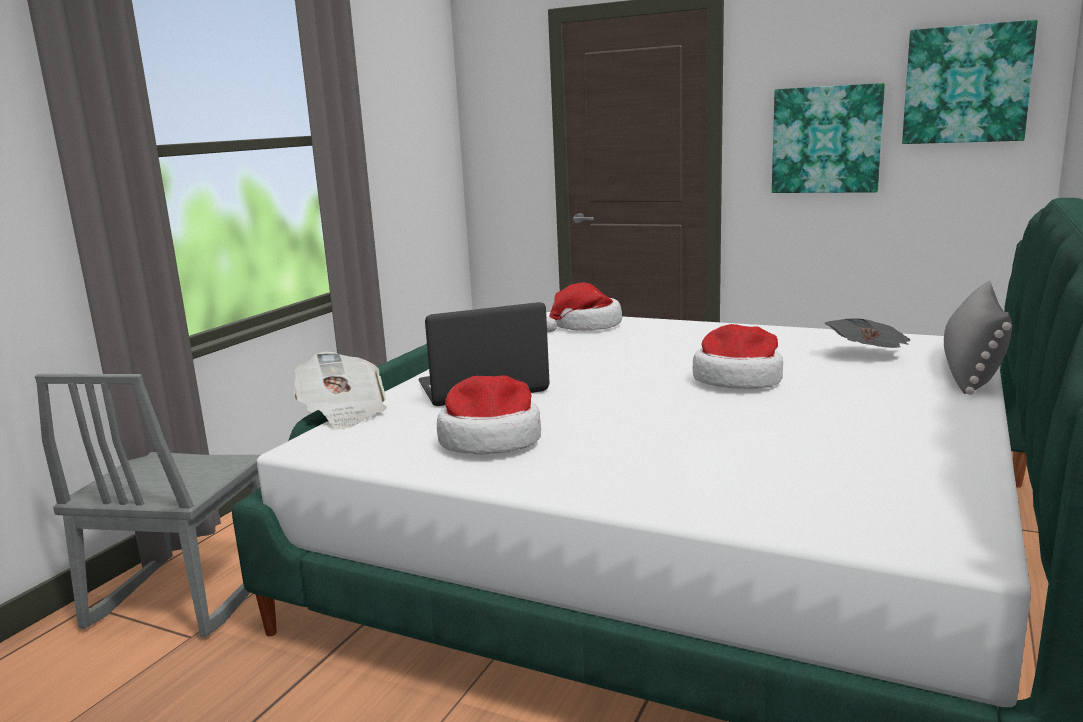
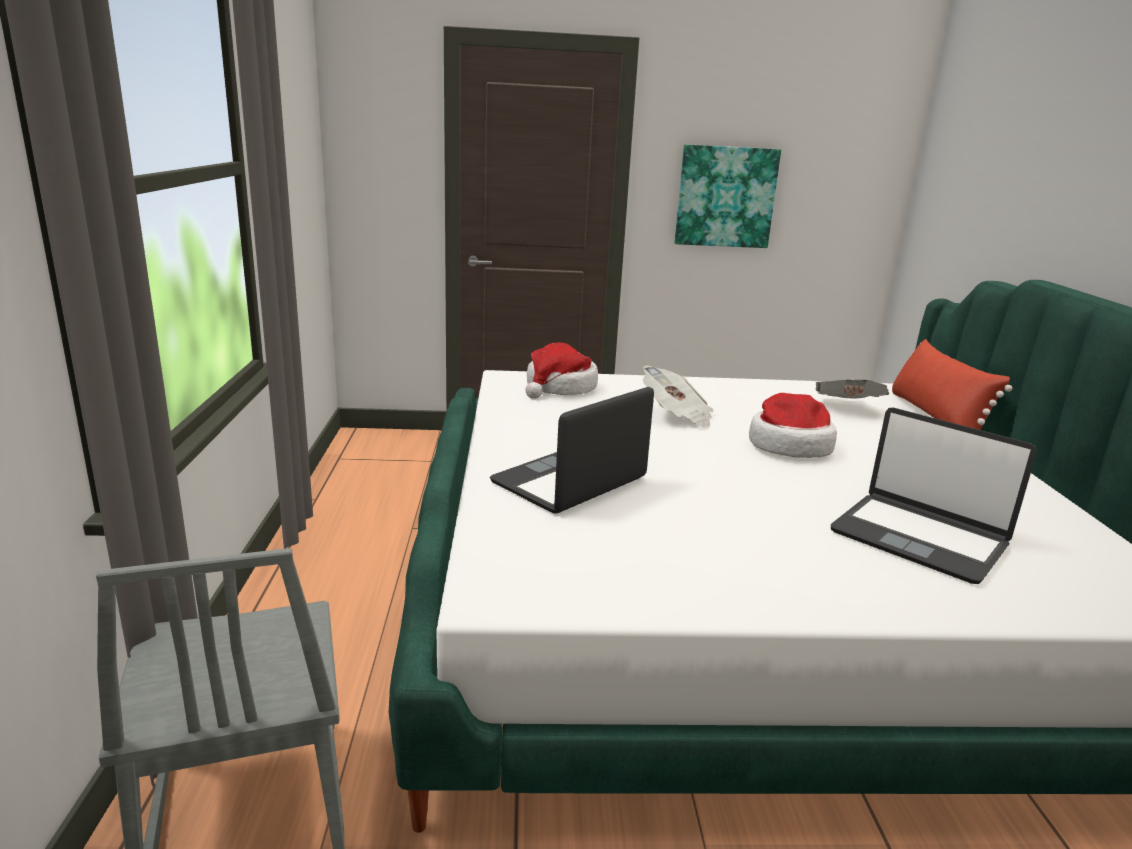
camera: 30 degrees left, 5 degrees up
newspaper [294,351,387,429] -> newspaper moved to [643,365,713,429]
hat [437,376,541,454] -> none
picture [902,20,1038,144] -> none
grey pillow [944,281,1012,395] -> red pillow [892,339,1012,430]
none -> laptop [831,407,1037,584]

